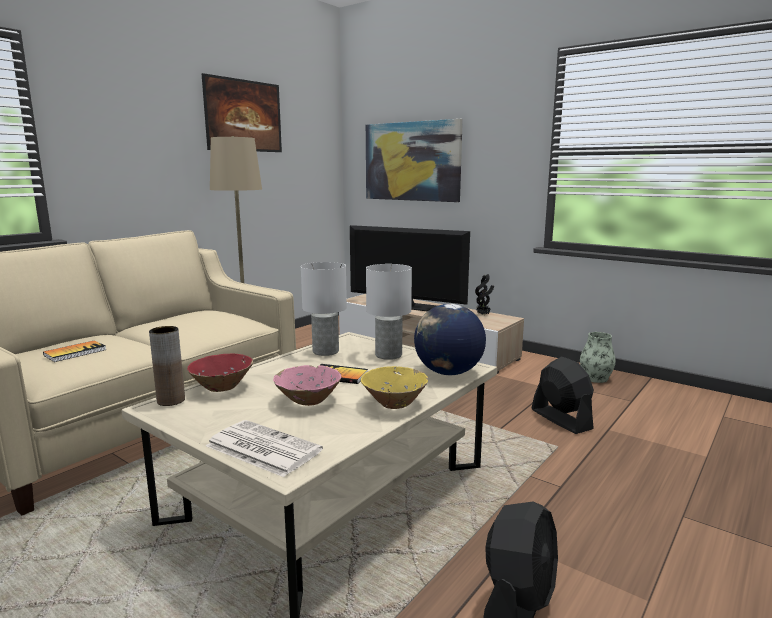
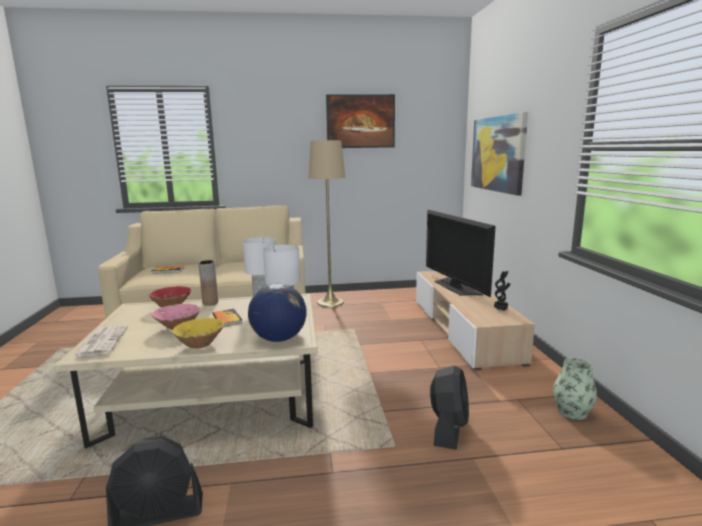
camera: 45 degrees right, 0 degrees up
brown vase [149,326,185,406] -> brown vase moved to [198,260,218,306]

